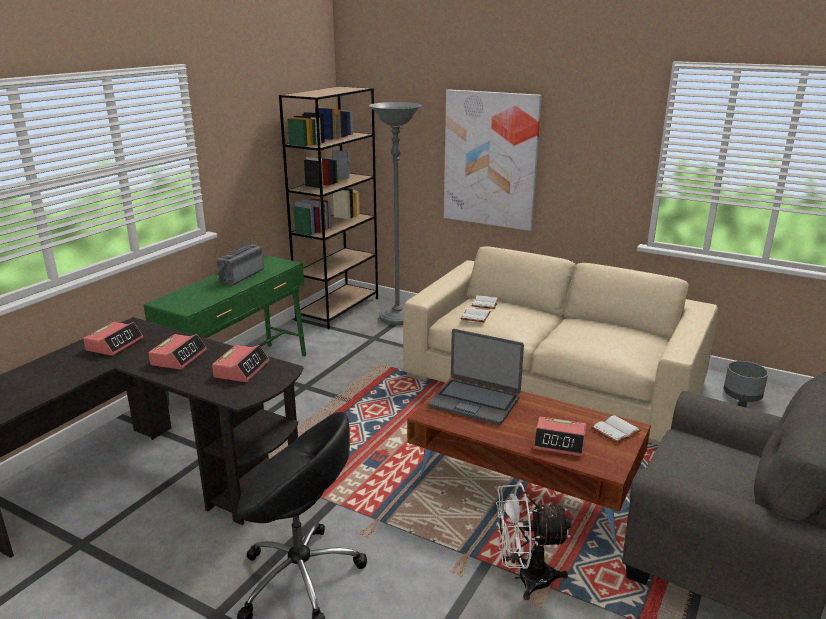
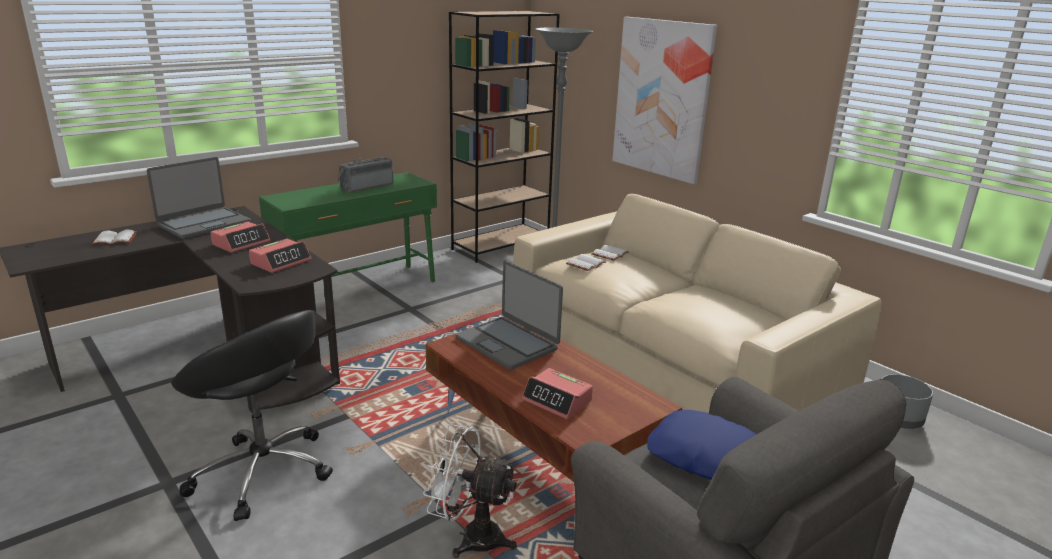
camera: 20 degrees right, 0 degrees up
alarm clock [83,322,143,356] -> laptop [147,157,251,239]
white book [591,415,642,443] -> white book moved to [91,230,137,245]
none -> blue pillow [647,410,757,480]

